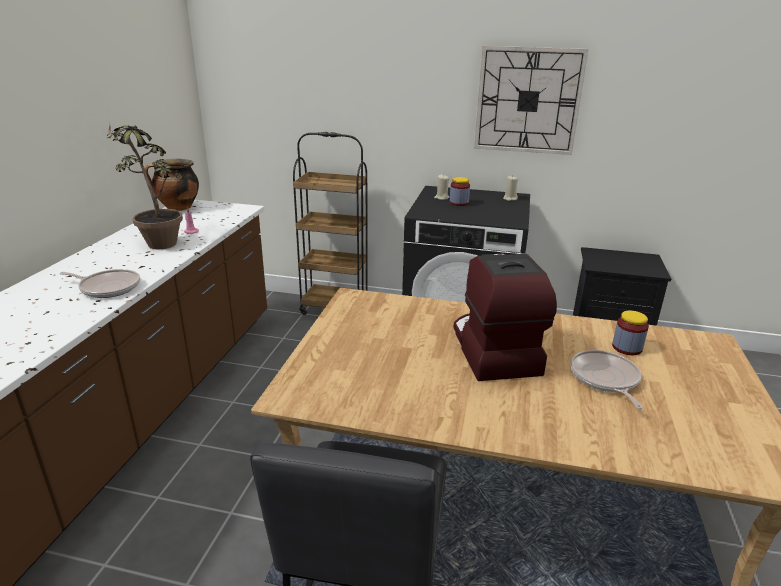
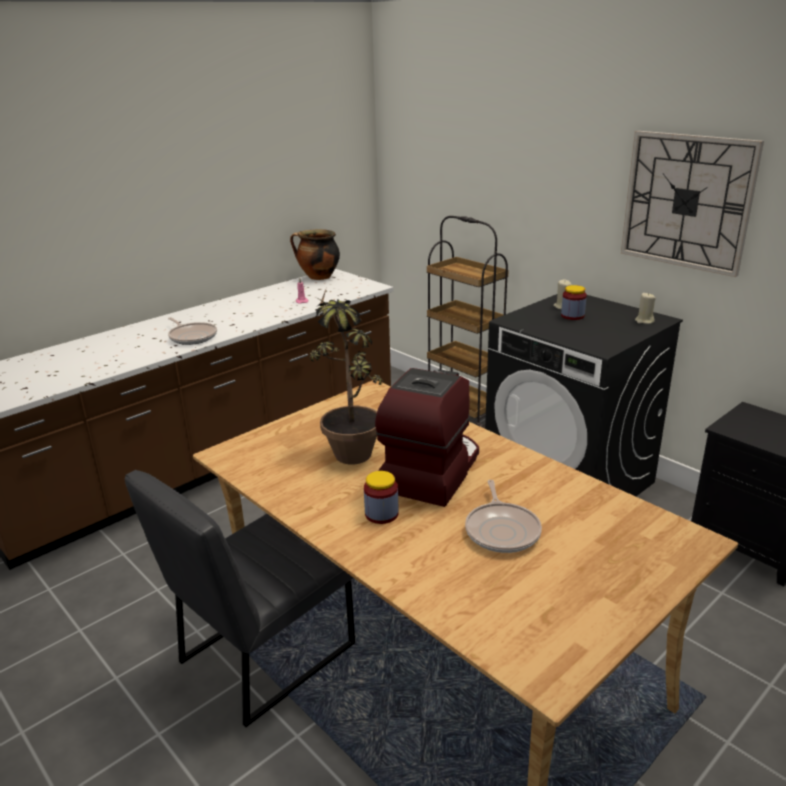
camera: 35 degrees right, 0 degrees up
potted plant [107,123,183,249] -> potted plant moved to [309,289,384,464]
frying pan [571,350,643,409] -> frying pan turned 150 degrees clockwise [465,480,542,553]
jar [612,311,649,355] -> jar moved to [364,471,399,524]

